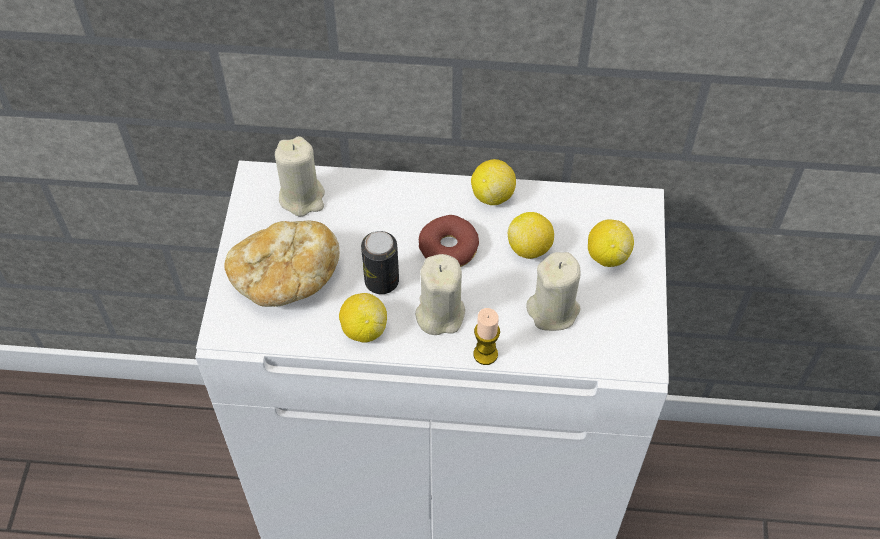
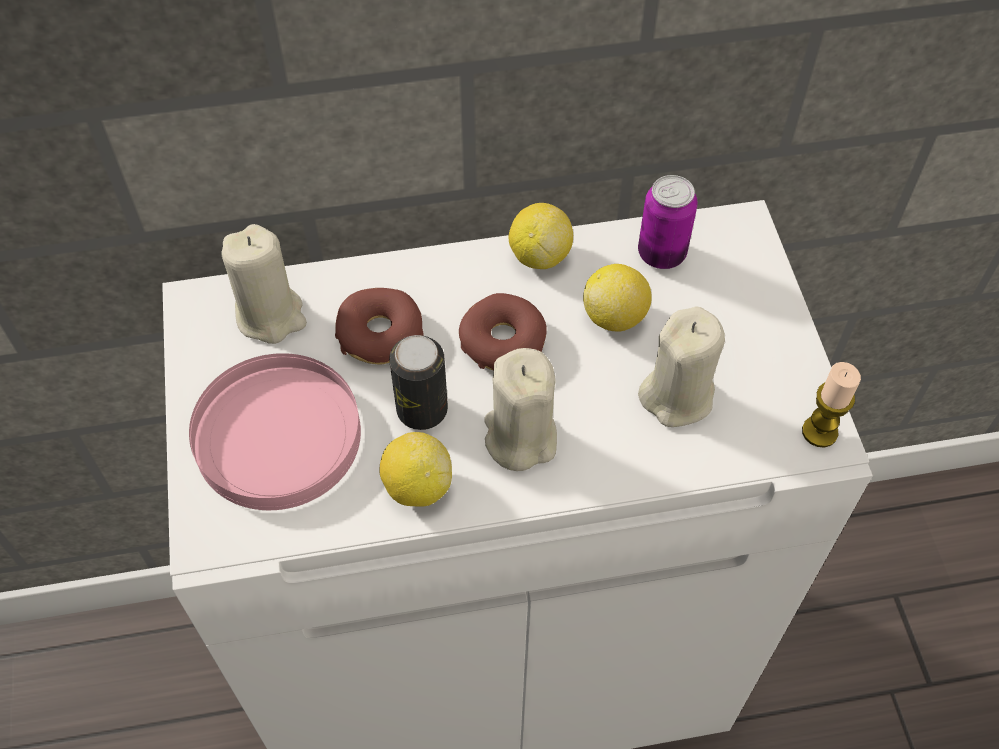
camera: 15 degrees left, 0 degrees up
bread [224,221,339,307] -> pink plate [189,353,361,510]
candle [473,308,500,365] -> candle moved to [802,362,861,447]
lemon [588,219,634,267] -> none
none -> donut [335,288,424,365]
none -> can [638,175,698,269]

